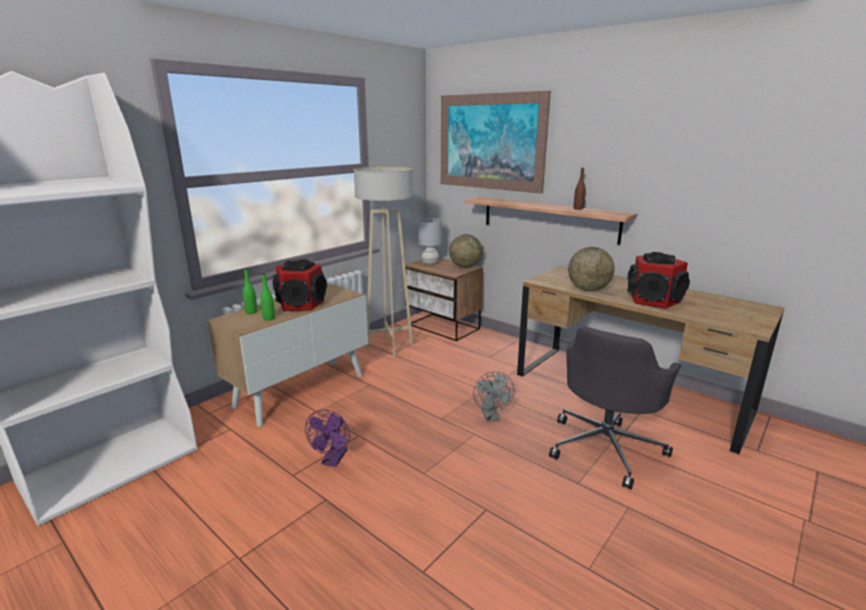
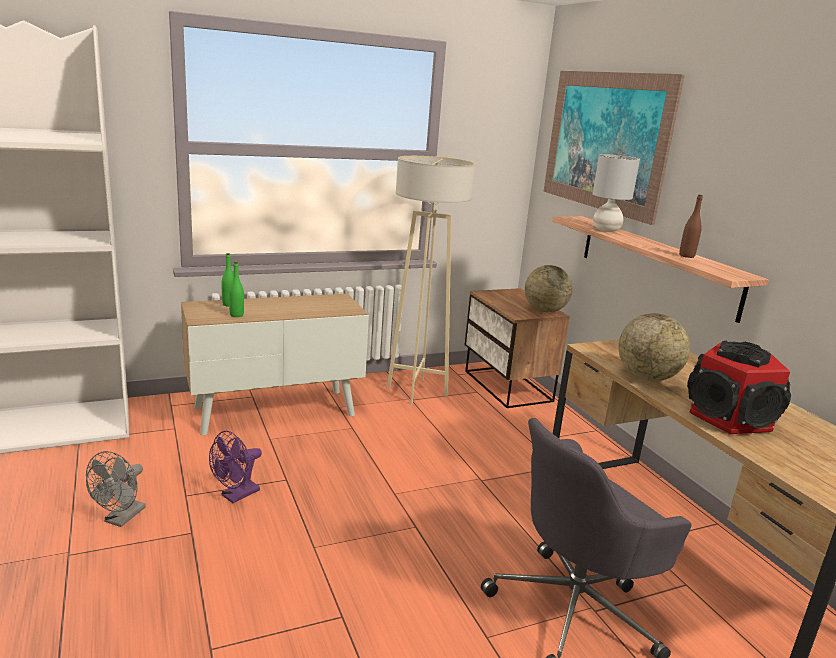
camera: 25 degrees right, 0 degrees up
speaker [272,259,327,311] -> none
grey table lamp [418,218,442,265] -> grey table lamp moved to [593,154,640,232]
grey fan [473,371,515,422] -> grey fan moved to [86,451,146,527]

